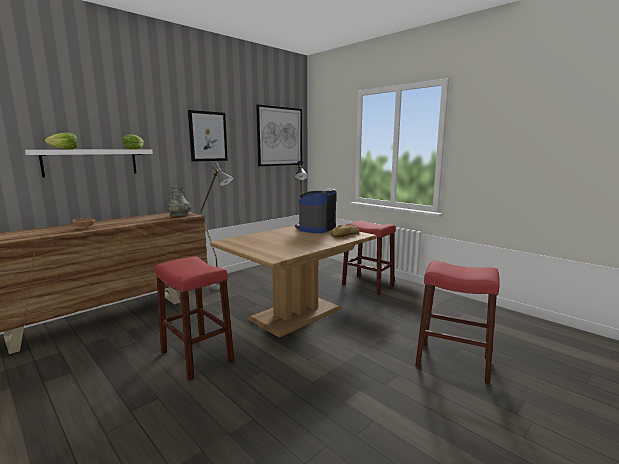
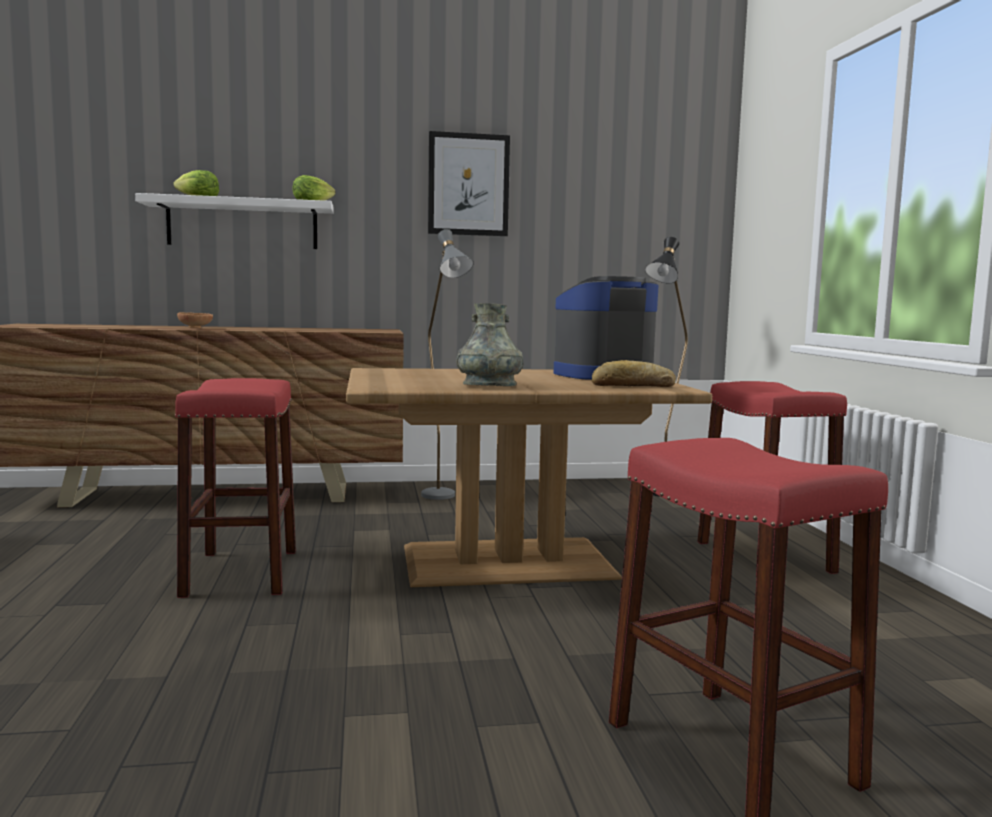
camera: 35 degrees right, 5 degrees down
grey vase [167,187,191,216] -> grey vase moved to [456,303,523,386]
picture [256,105,302,166] -> none

